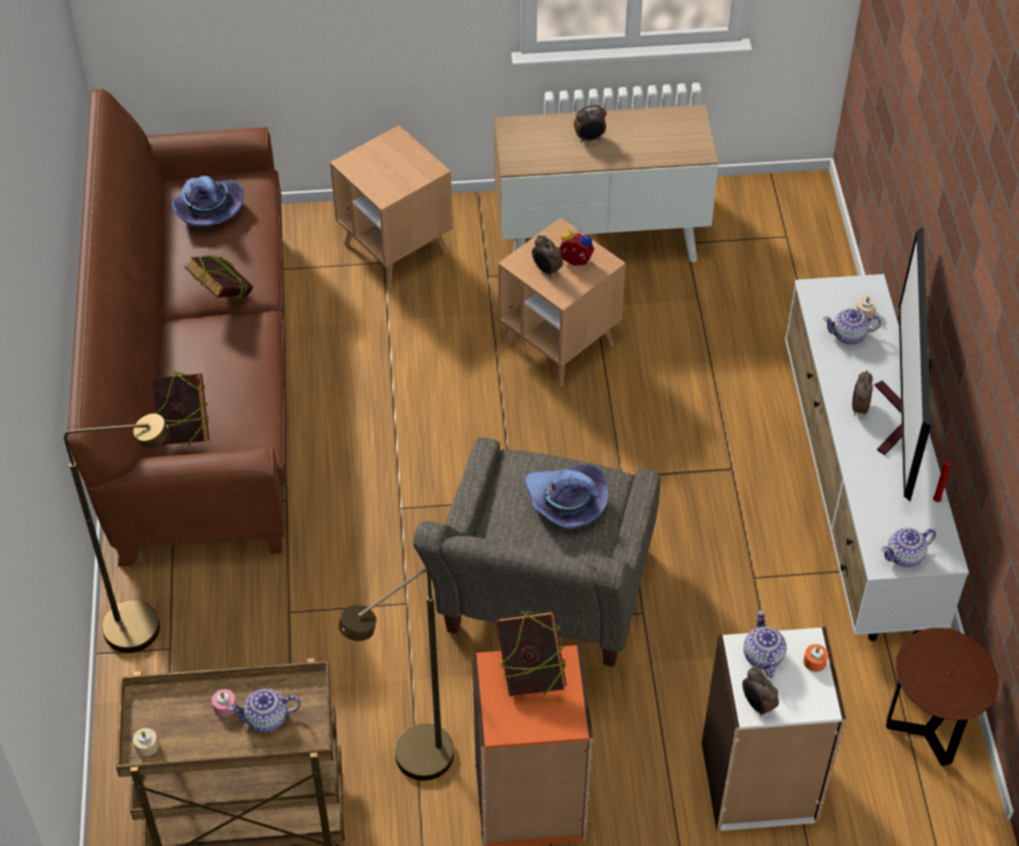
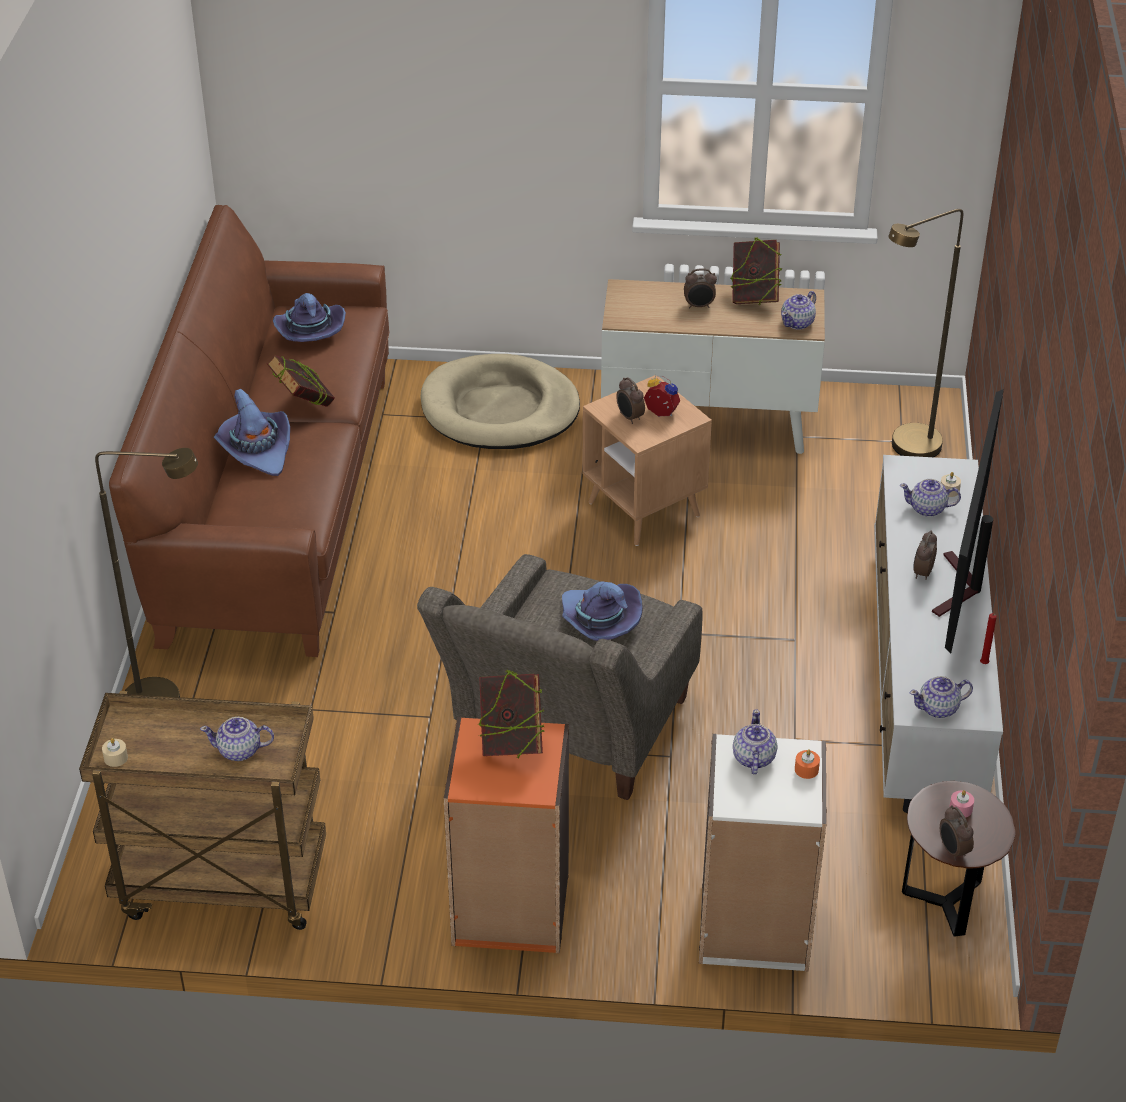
camera: 10 degrees right, 10 degrees down
book [152,371,210,446] -> book moved to [730,237,782,305]
pink candle [212,689,236,717] -> pink candle moved to [949,790,974,818]
brown side table [330,125,453,287] -> beige dog bed [420,354,580,449]
brown floor lamp [339,569,454,781] -> brown floor lamp moved to [888,209,963,457]
alarm clock [742,667,779,716] -> alarm clock moved to [940,805,974,861]
none -> purple hat [214,389,290,476]
none -> teapot [781,291,816,330]

